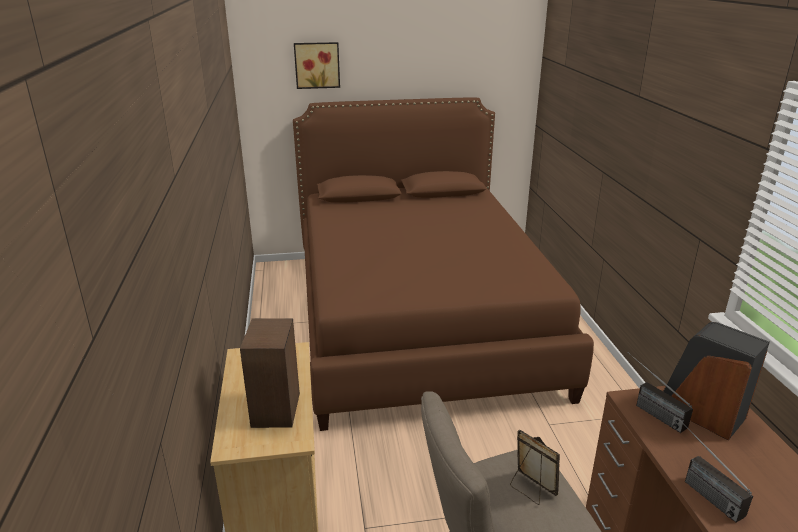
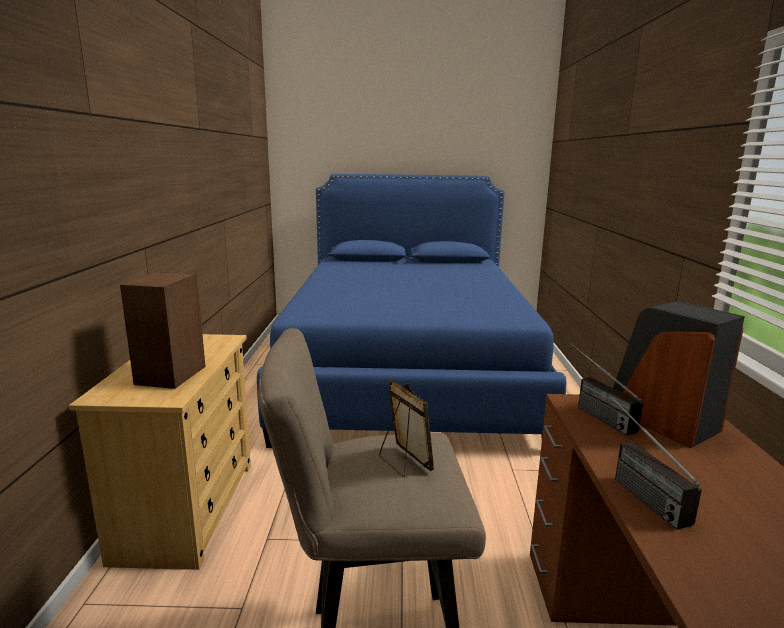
camera: 10 degrees right, 10 degrees down
brown bed [293,98,594,431] -> blue bed [257,174,566,448]
picture [294,42,340,89] -> none

